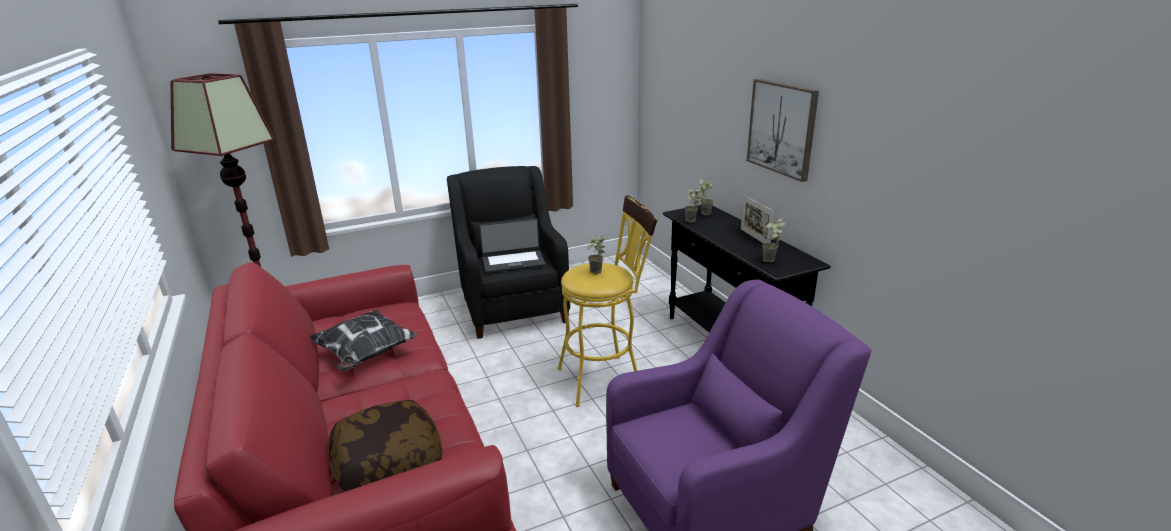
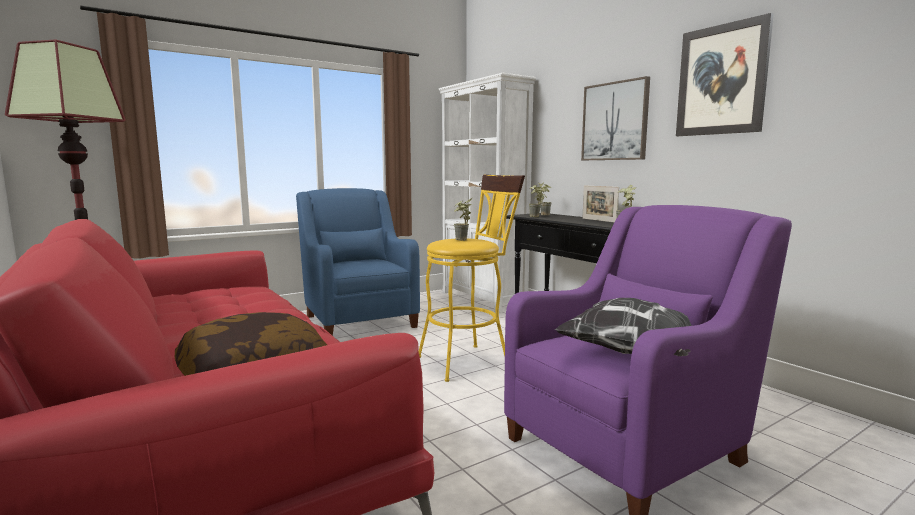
camera: 10 degrees left, 15 degrees down
pillow [310,310,418,371] -> pillow moved to [555,298,692,356]
black armchair [447,166,570,339] -> blue armchair [296,188,420,336]
laptop [479,218,546,273] -> none
none -> white bookcase [438,73,536,313]
none -> picture [676,13,774,136]

